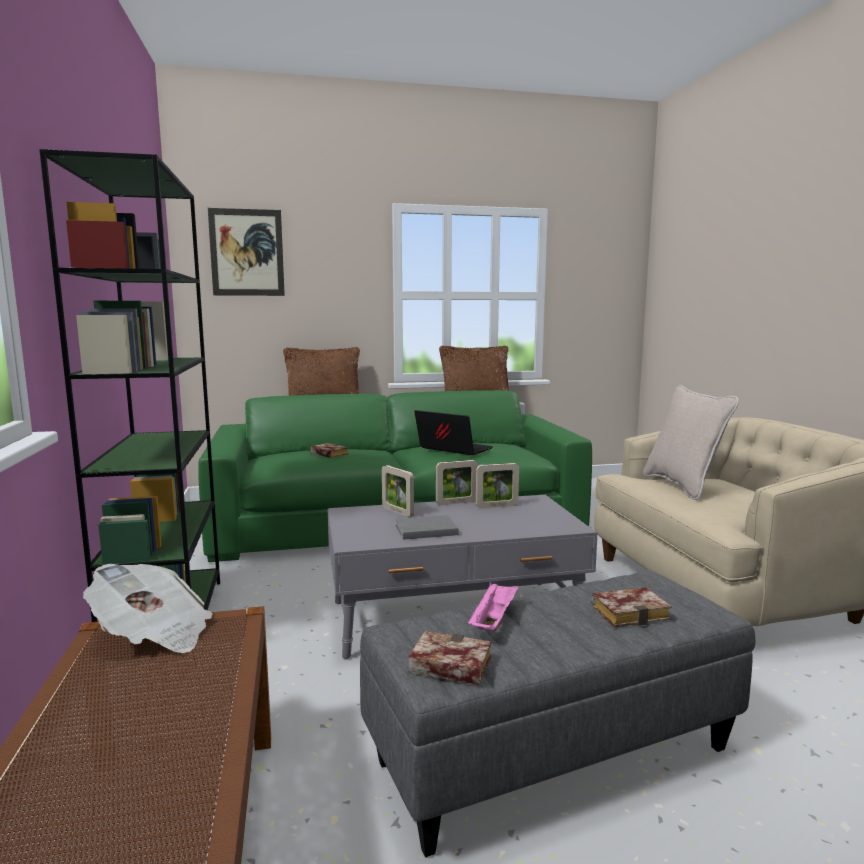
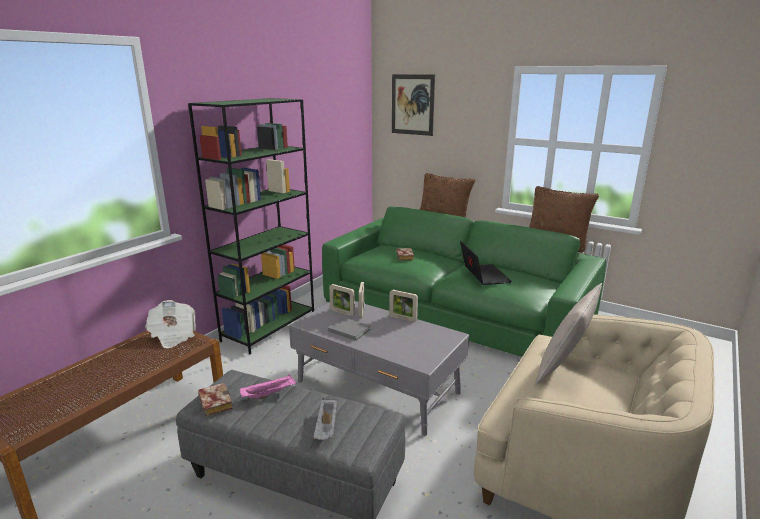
camera: 45 degrees right, 10 degrees up
picture frame [476,463,519,509] -> picture frame moved to [329,284,355,316]
book [591,587,671,627] -> grey tray [314,398,337,440]

